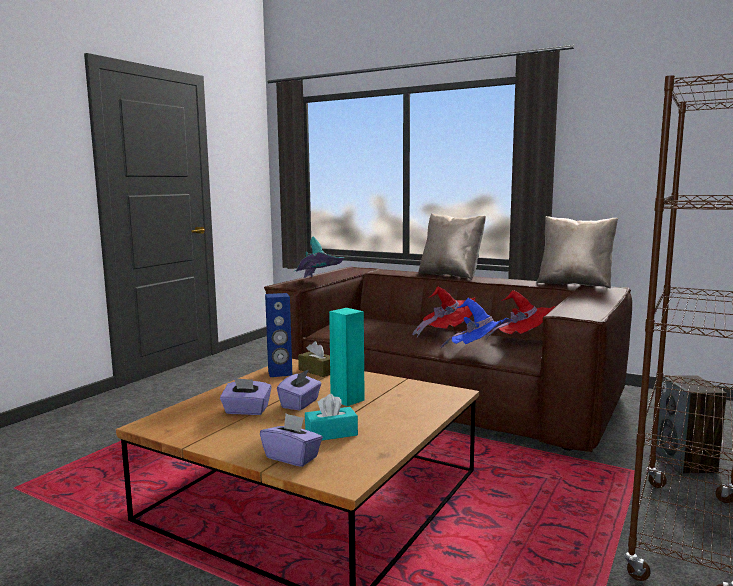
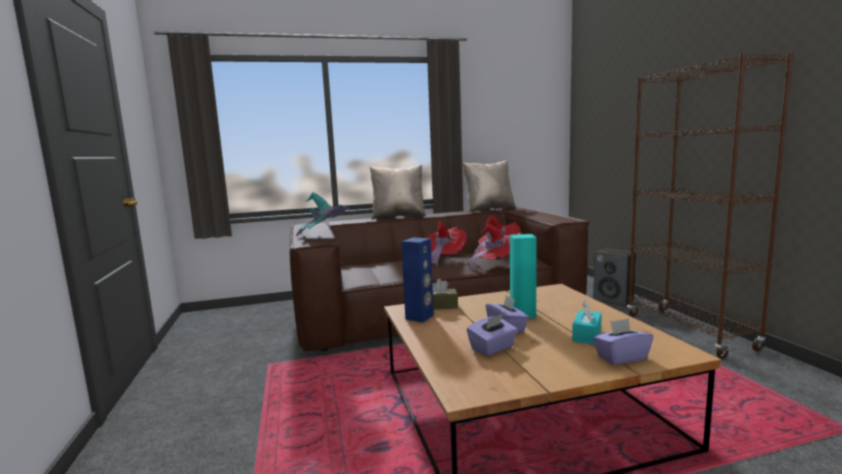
camera: 45 degrees left, 0 degrees up
blue hat [440,298,513,348] -> red hat [467,223,521,267]

